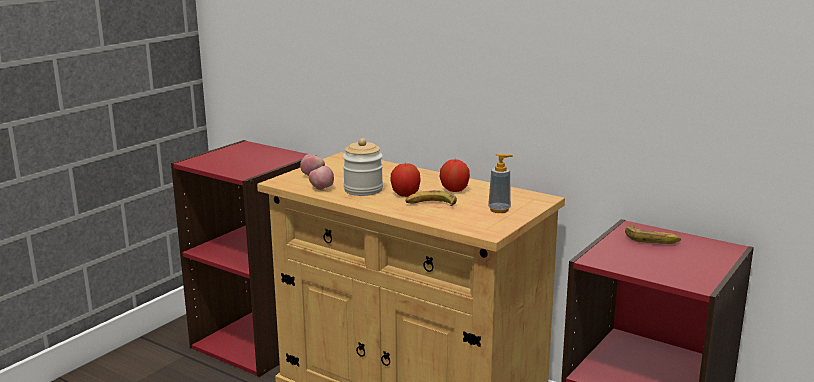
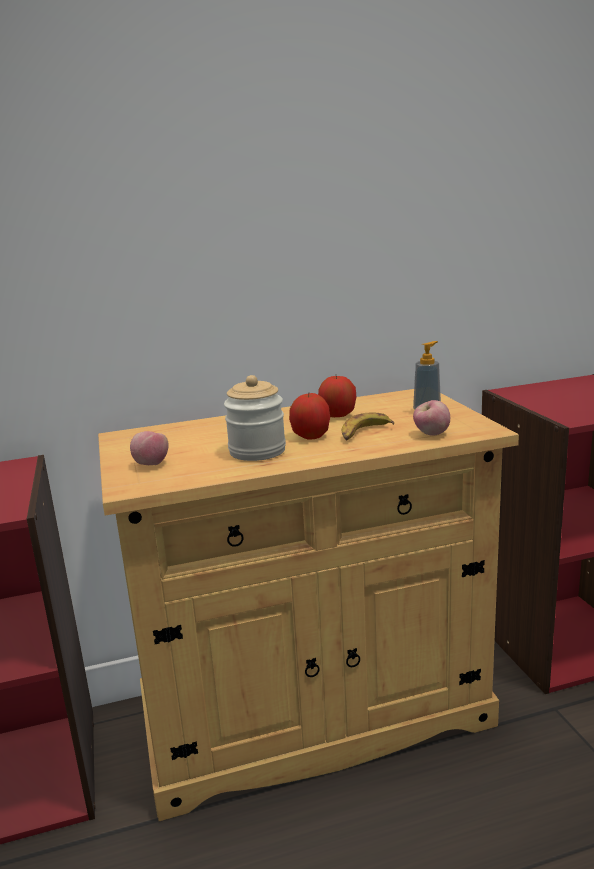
camera: 50 degrees left, 0 degrees up
apple [309,166,334,190] -> apple moved to [413,400,450,436]
banana [625,226,681,244] -> none

